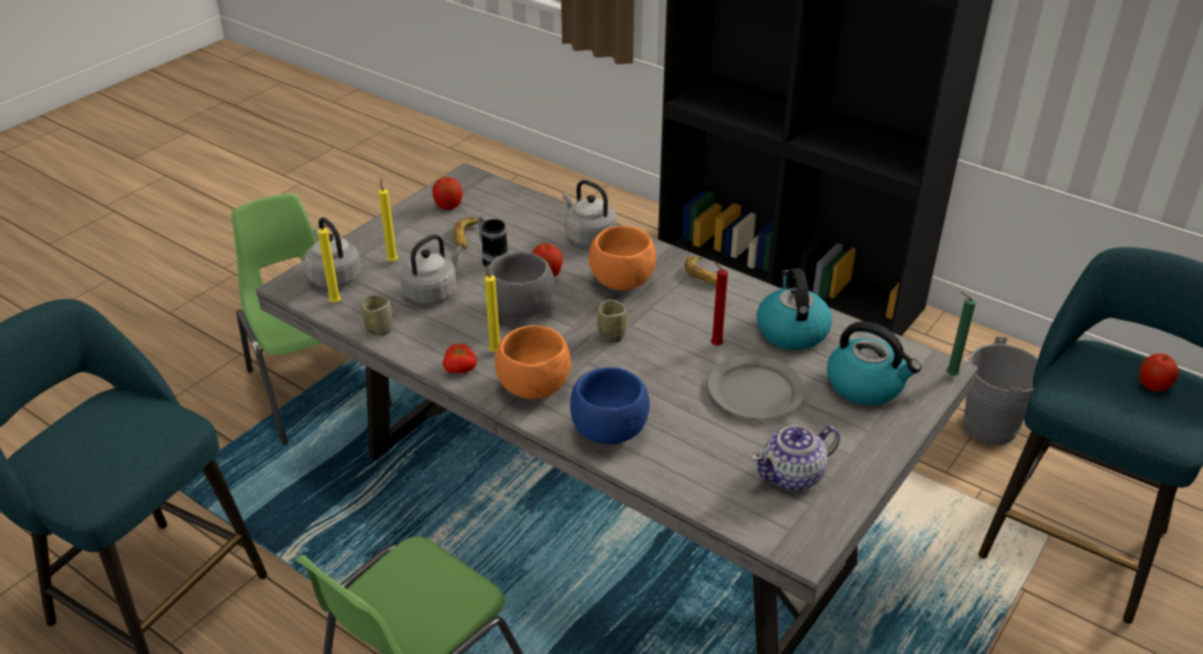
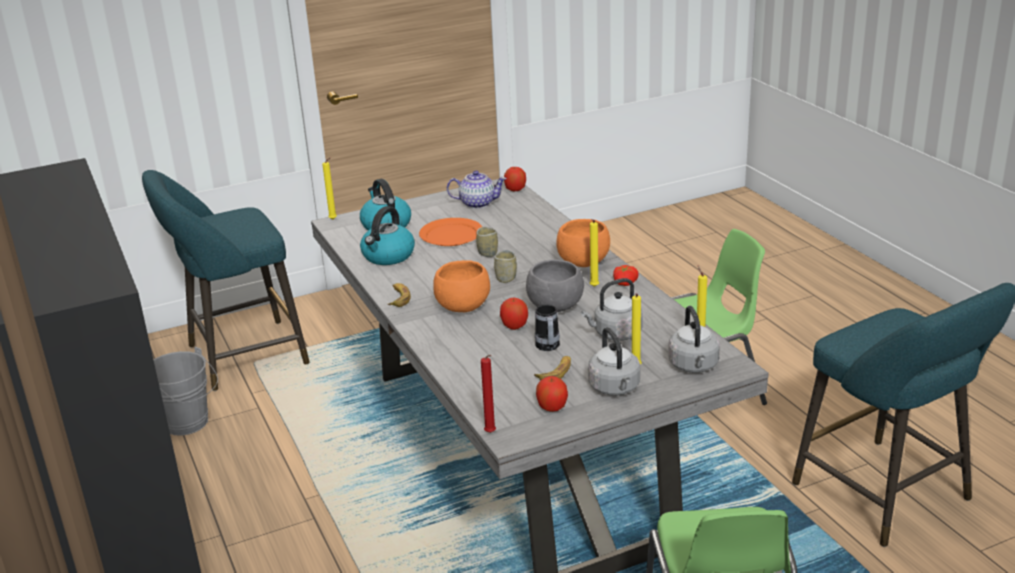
camera: 150 degrees left, 10 degrees down
cup [361,295,393,336] -> cup moved to [476,227,498,257]
grey kettle [563,180,616,247] -> grey kettle moved to [588,327,640,396]
blue bowl [570,367,650,444] -> none
grey plate [708,355,805,419] -> orange plate [419,218,482,246]
red candle [711,261,728,346] -> red candle moved to [481,355,496,433]
green candle [946,292,976,376] -> yellow candle [322,158,337,219]
apple [1139,353,1178,392] -> apple moved to [504,167,526,191]

